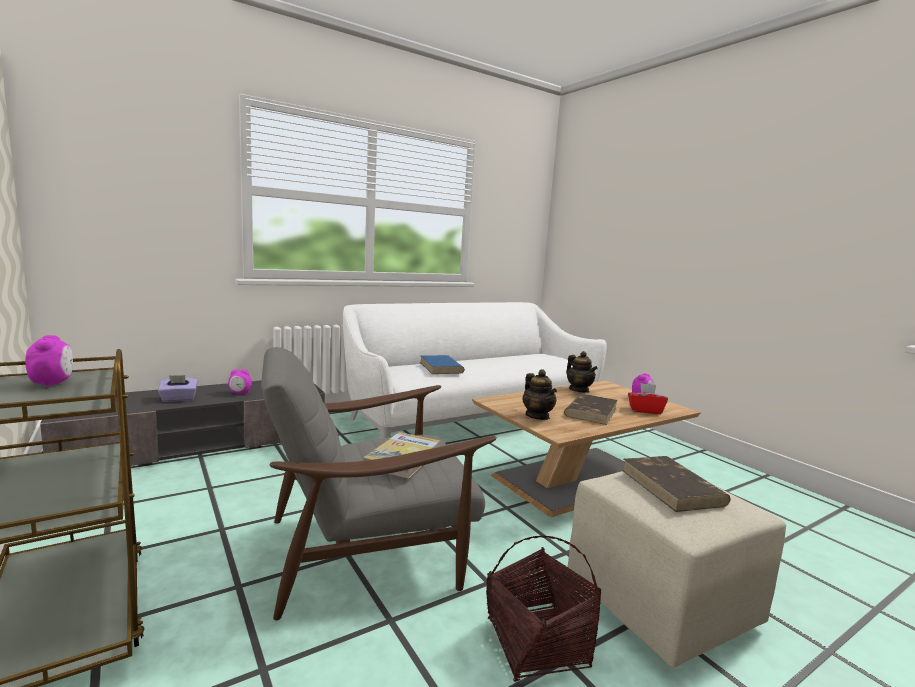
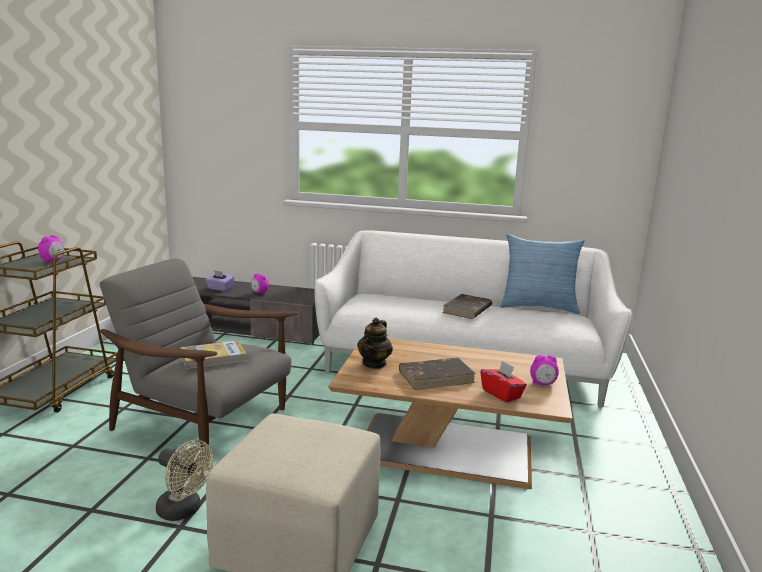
camera: 45 degrees right, 5 degrees up
blue book [420,355,465,374] -> none
basket [486,536,601,682] -> beige fan [156,440,214,521]
teapot [566,351,598,393] -> none
brown book [622,456,730,512] -> brown book moved to [443,294,492,319]
none -> pillow [500,234,585,314]

